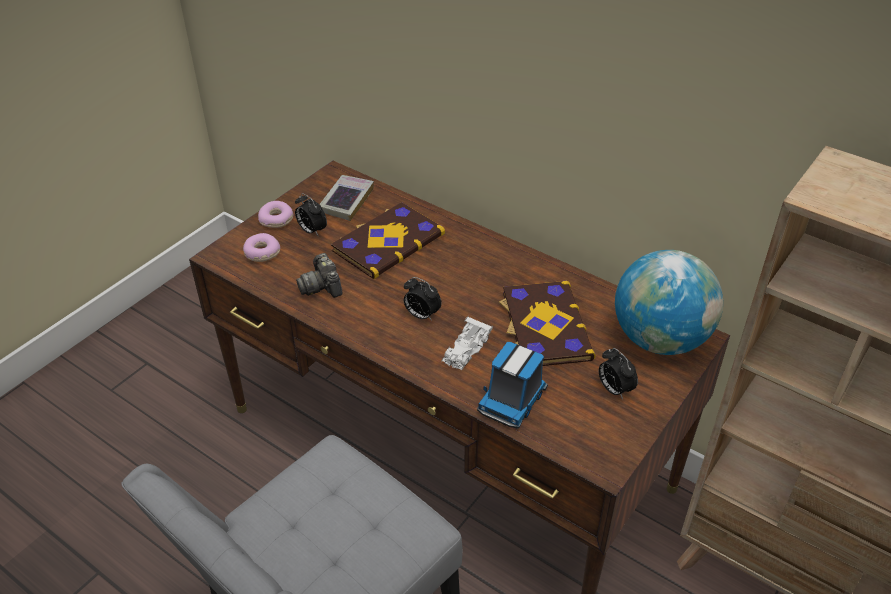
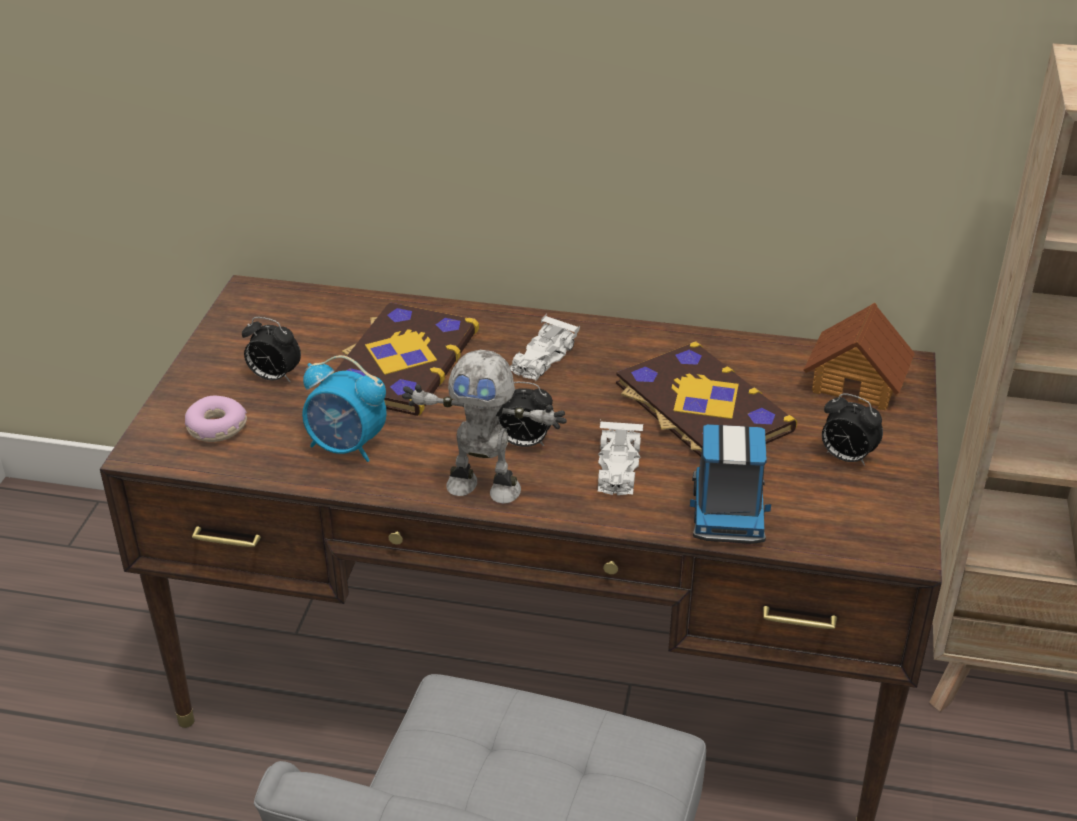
camera: 25 degrees left, 5 degrees down
donut [258,201,294,228] -> none
camera [296,253,343,298] -> alarm clock [302,355,387,462]
book [320,175,374,221] -> none
globe [615,250,723,355] -> toy house [803,303,915,410]
none -> toy robot [402,350,567,504]
none -> white toy car [510,314,580,382]

